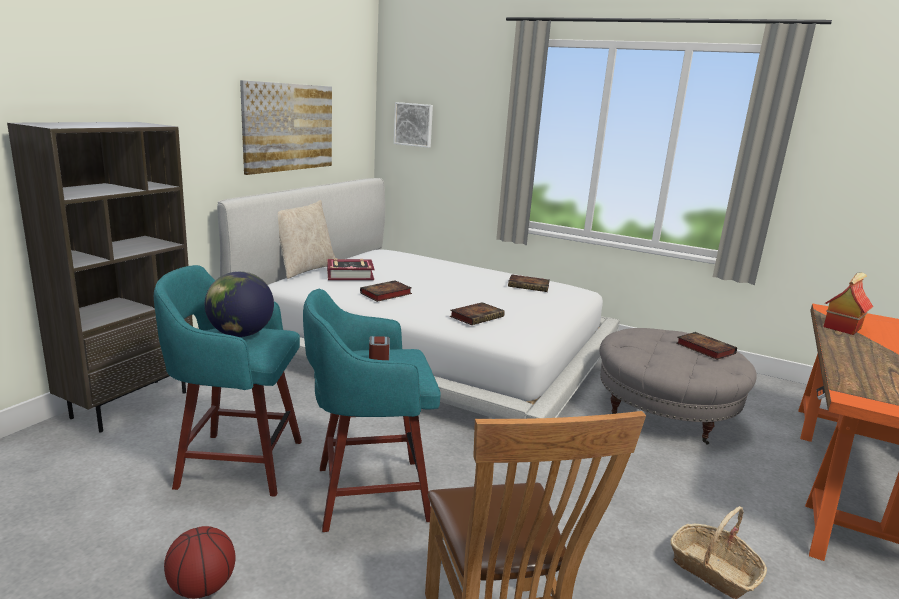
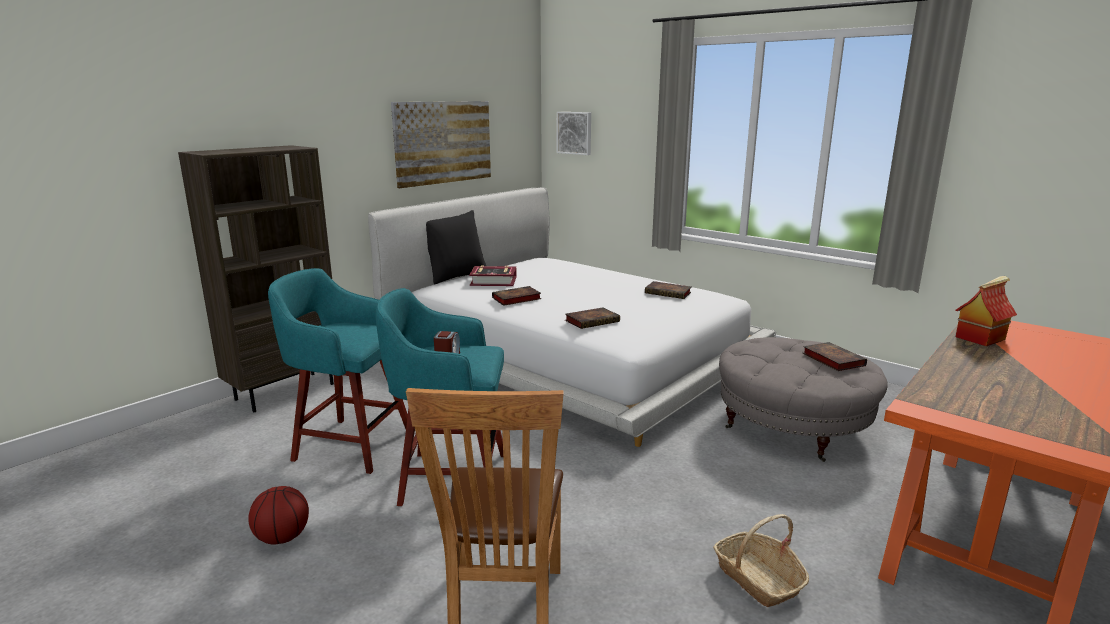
camera: 15 degrees right, 0 degrees up
globe [205,271,274,337] -> none
beige pillow [278,200,335,279] -> black pillow [426,210,486,284]

